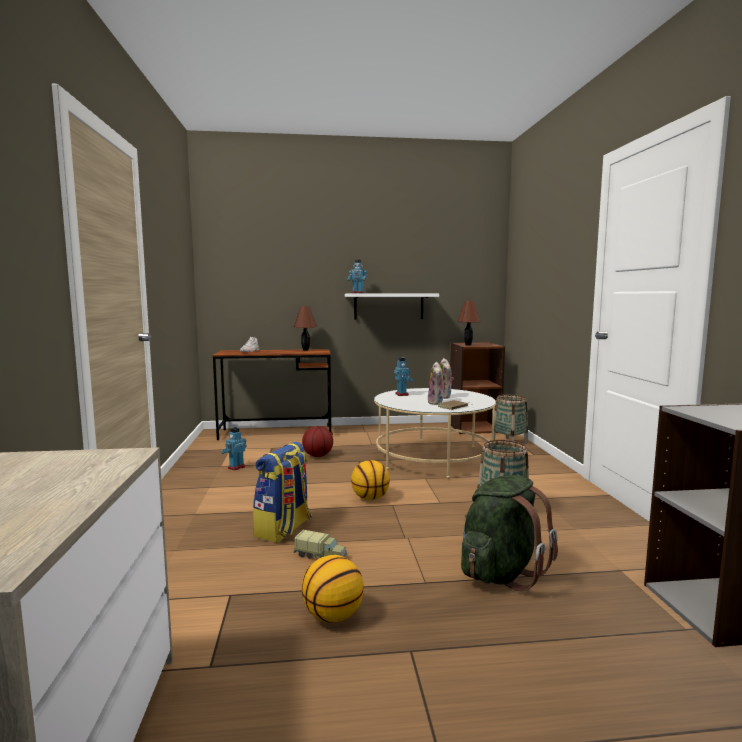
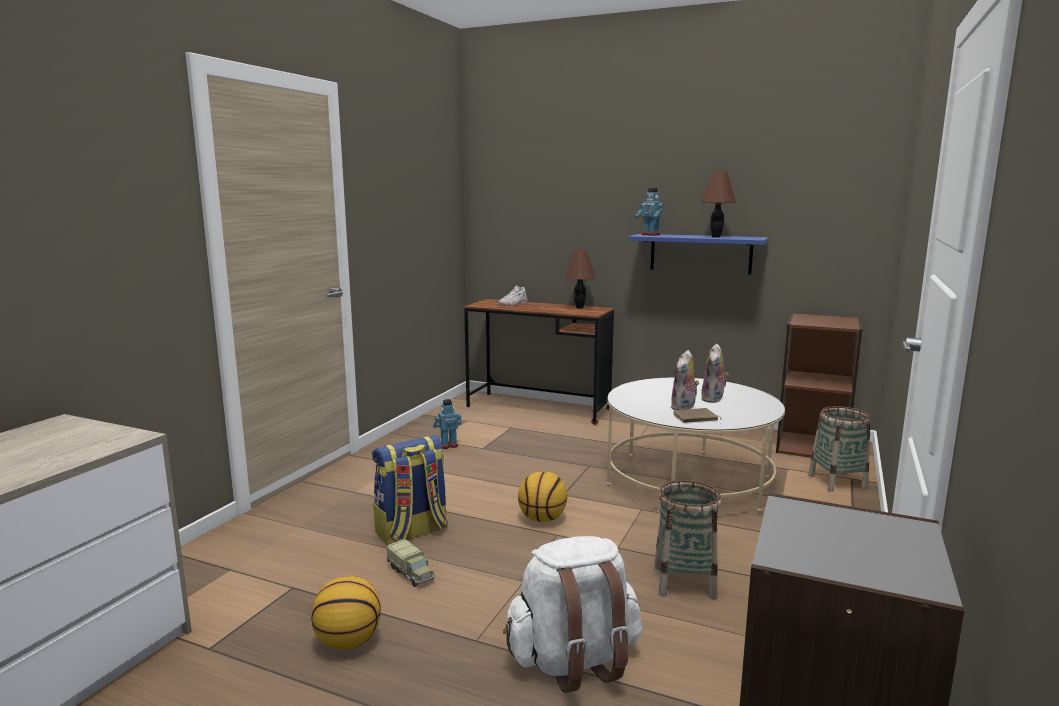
camera: 30 degrees right, 5 degrees up
basketball [302,426,333,457] -> none
white shelf [345,294,439,319] -> blue shelf [628,234,769,275]
toy robot [394,357,414,396] -> none
brown table lamp [457,301,481,346] -> brown table lamp moved to [701,171,736,237]
green backpack [461,475,558,592] -> white backpack [503,536,642,693]

